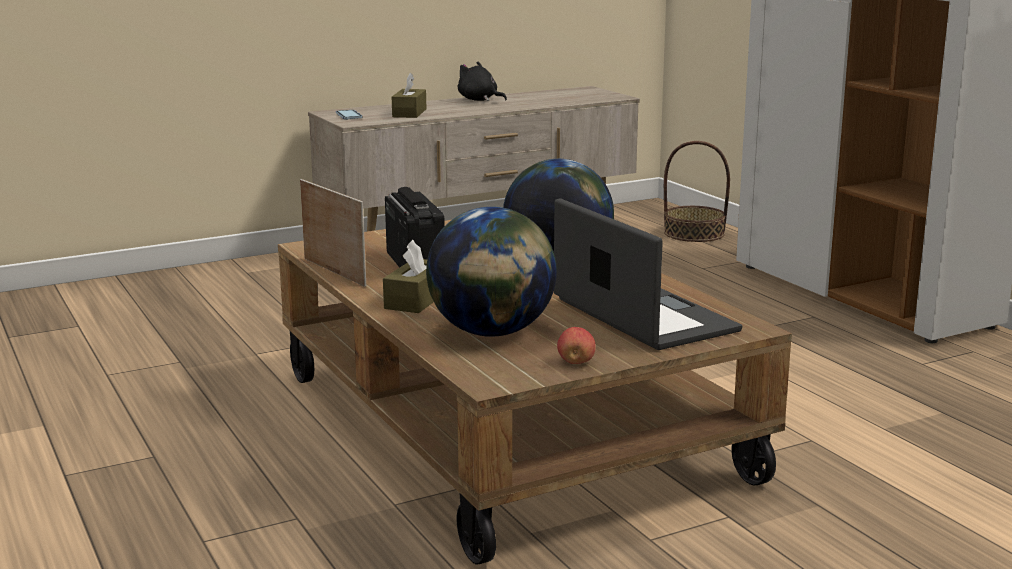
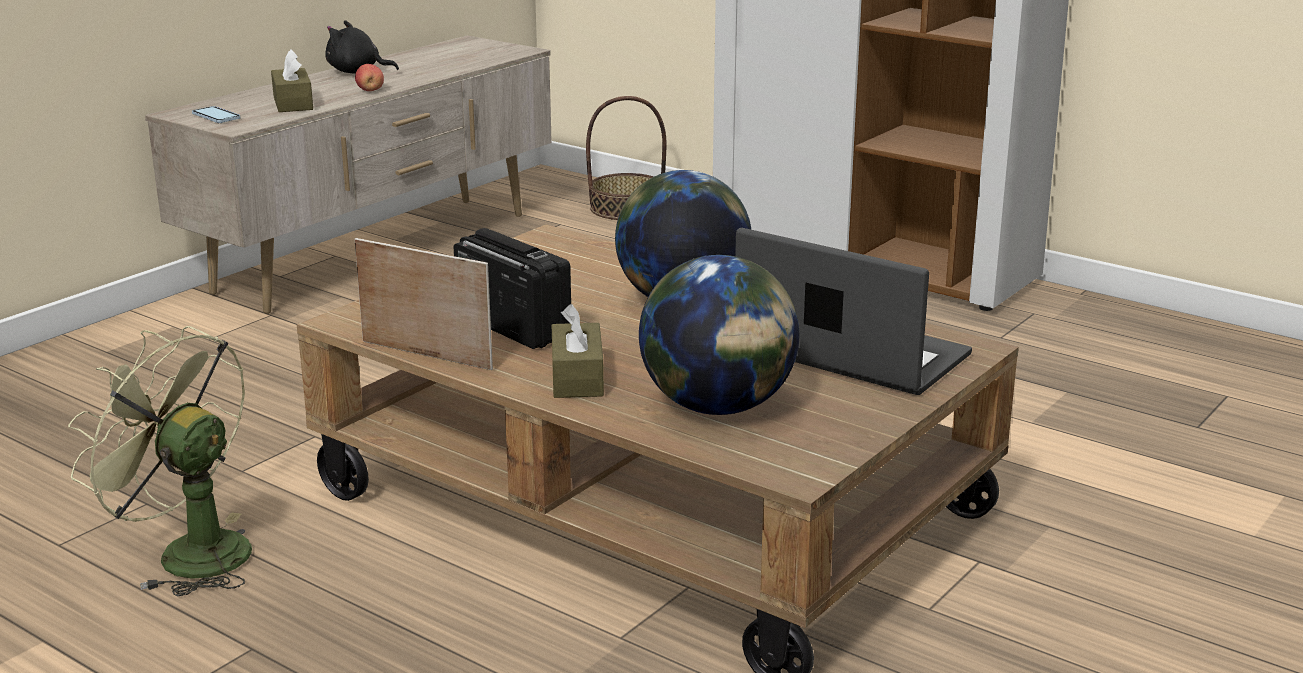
camera: 25 degrees left, 5 degrees up
apple [557,327,596,364] -> apple moved to [355,64,384,91]
none -> green fan [68,326,252,596]

